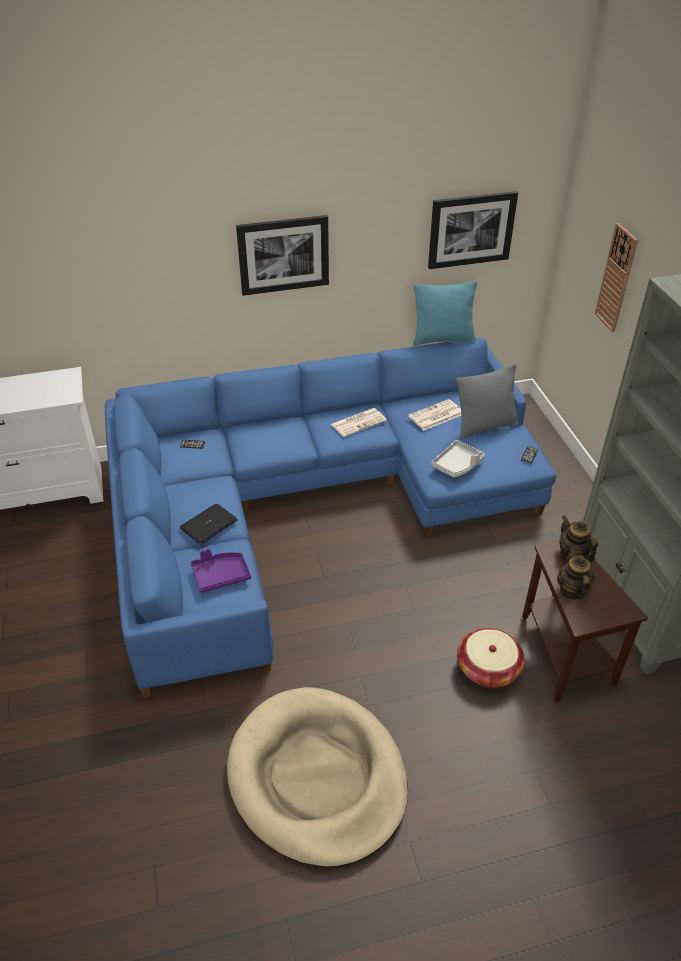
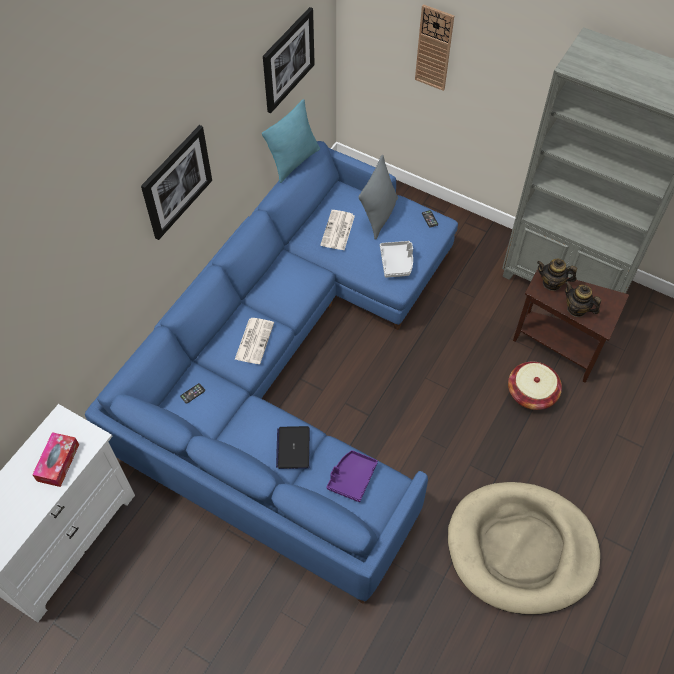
camera: 45 degrees left, 15 degrees up
newspaper [331,408,387,437] -> newspaper moved to [235,318,274,364]
none -> tissue box [32,432,79,487]

